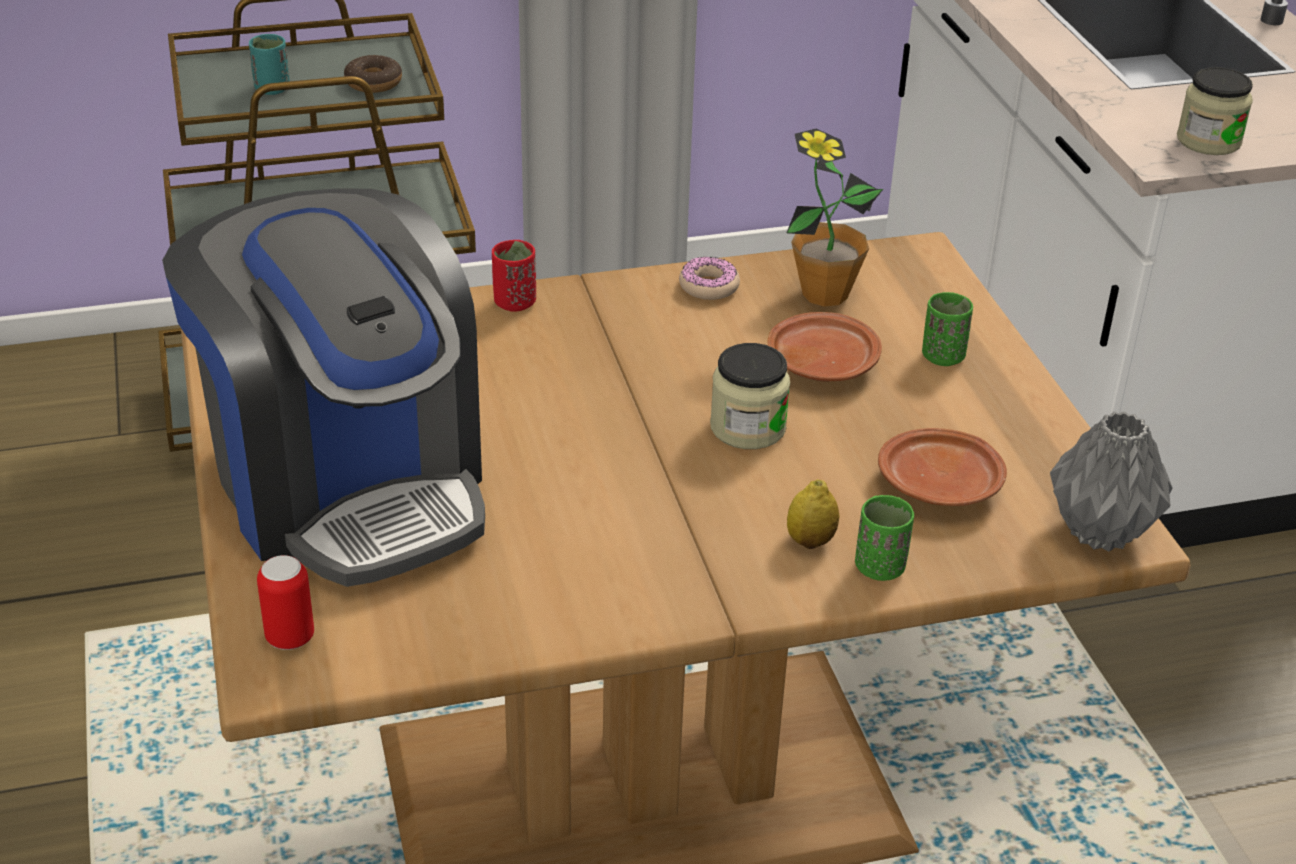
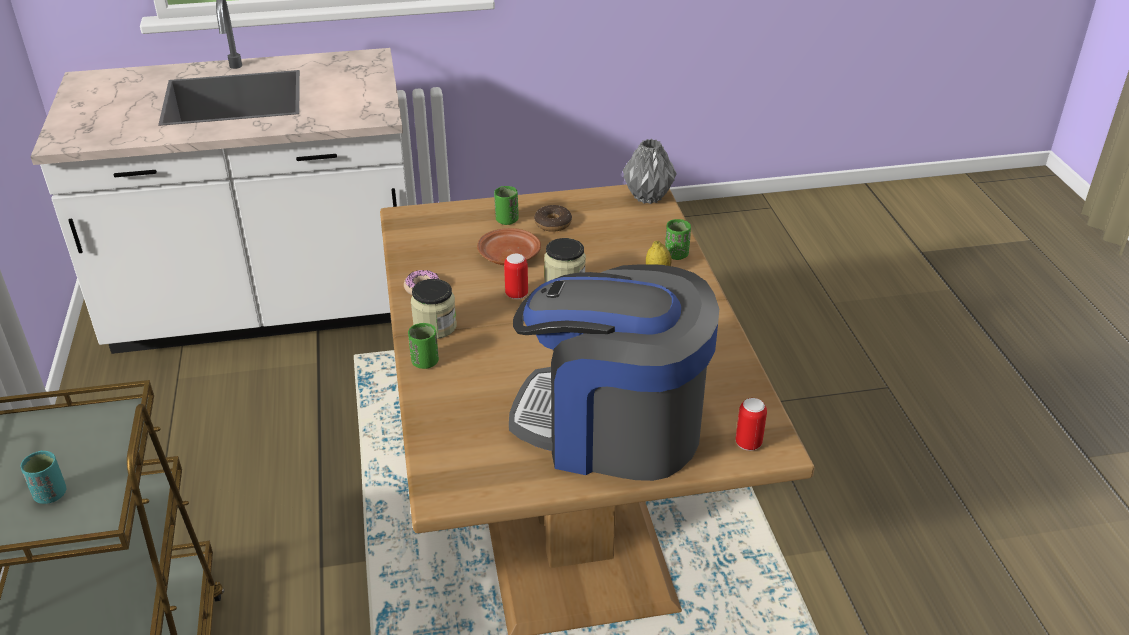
camera: 85 degrees left, 0 degrees up
coffee machine [162,188,485,587] -> coffee machine turned 135 degrees counterclockwise [509,264,719,481]
donut [344,55,402,93] -> donut moved to [534,205,572,232]
red cup [492,240,536,312] -> green cup [408,323,439,369]
potted plant [787,129,883,307] -> none
brown plate [878,428,1007,506] -> none
jar [1177,67,1253,155] -> jar moved to [411,279,457,339]
none -> can [504,254,528,299]

